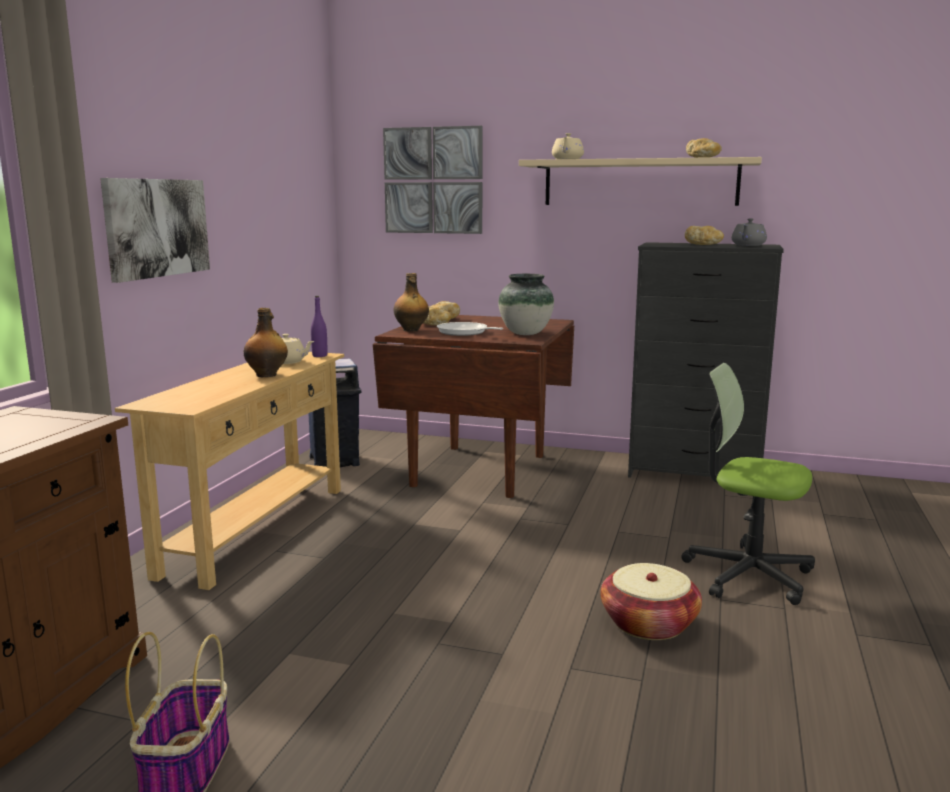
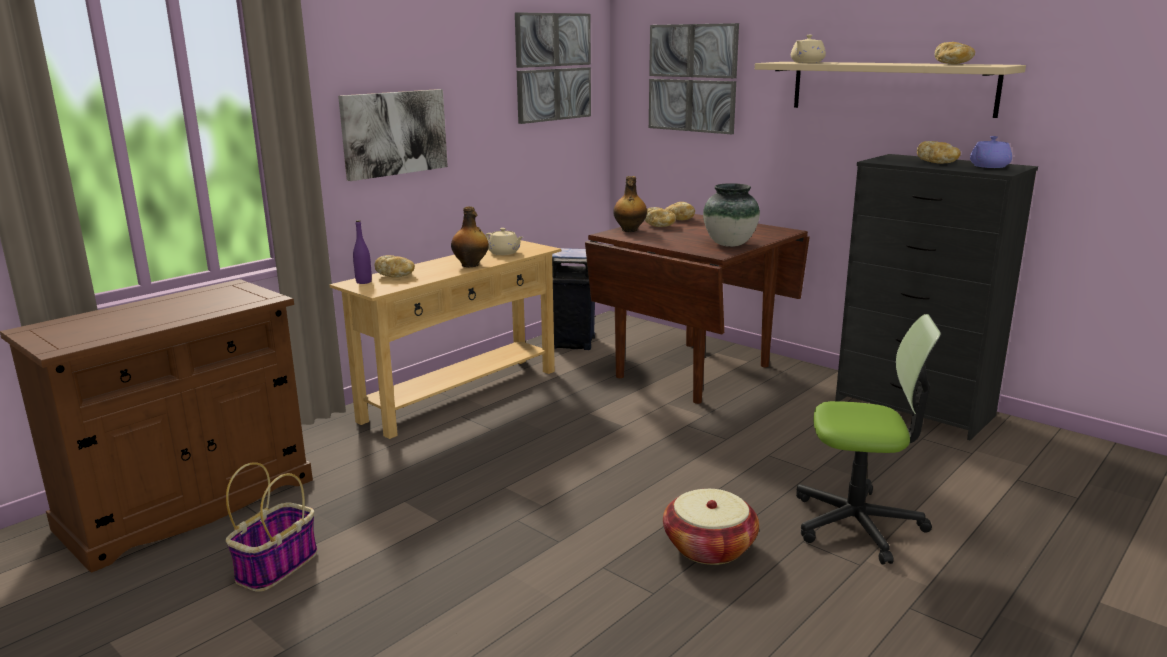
camera: 25 degrees right, 5 degrees up
purple bottle [311,296,327,357] -> purple bottle moved to [353,220,372,284]
frying pan [437,322,503,336] -> none
office chair [682,363,815,605] -> office chair turned 135 degrees clockwise [796,314,941,564]
grey teapot [731,218,767,246] -> purple teapot [970,136,1012,168]
none -> bread [374,255,415,278]
none -> picture [515,12,591,124]

